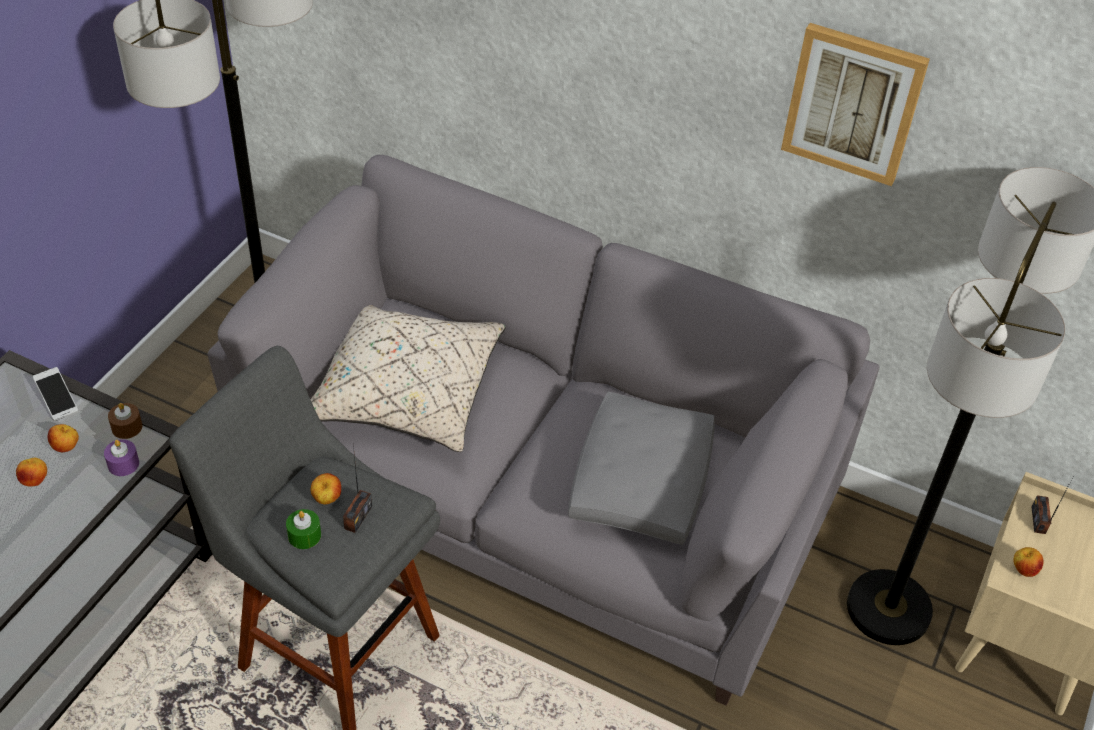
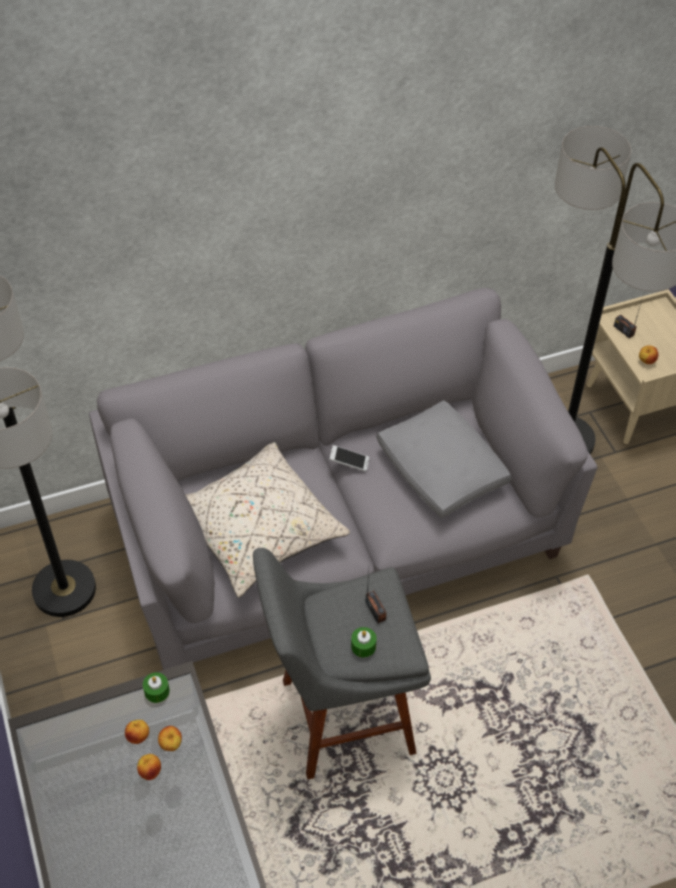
camera: 45 degrees left, 5 degrees up
phone [33,367,78,421] -> phone moved to [329,445,369,472]
purple candle [104,439,139,476] -> none
brown candle [108,403,142,439] -> green candle [143,672,170,703]
apple [311,473,341,504] -> apple moved to [158,726,182,751]
picture [781,23,930,186] -> none

